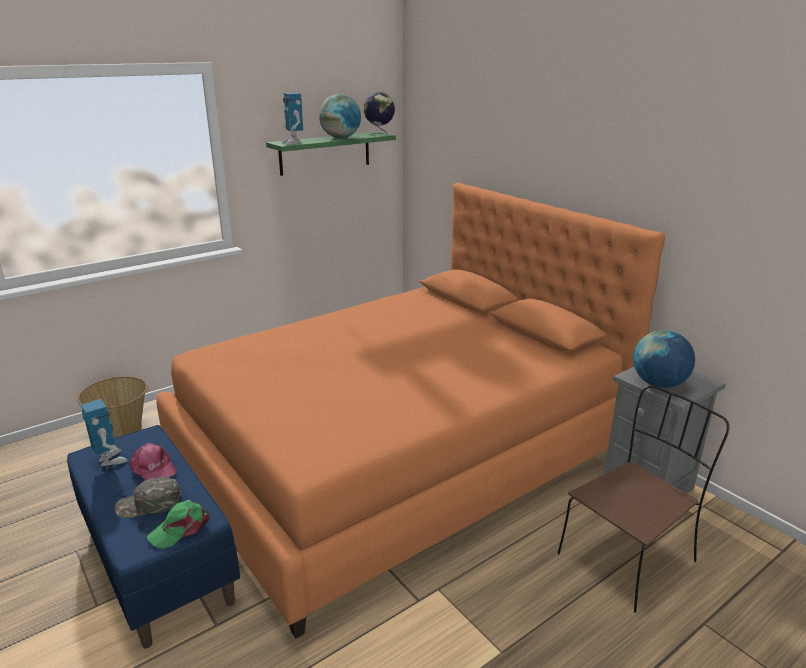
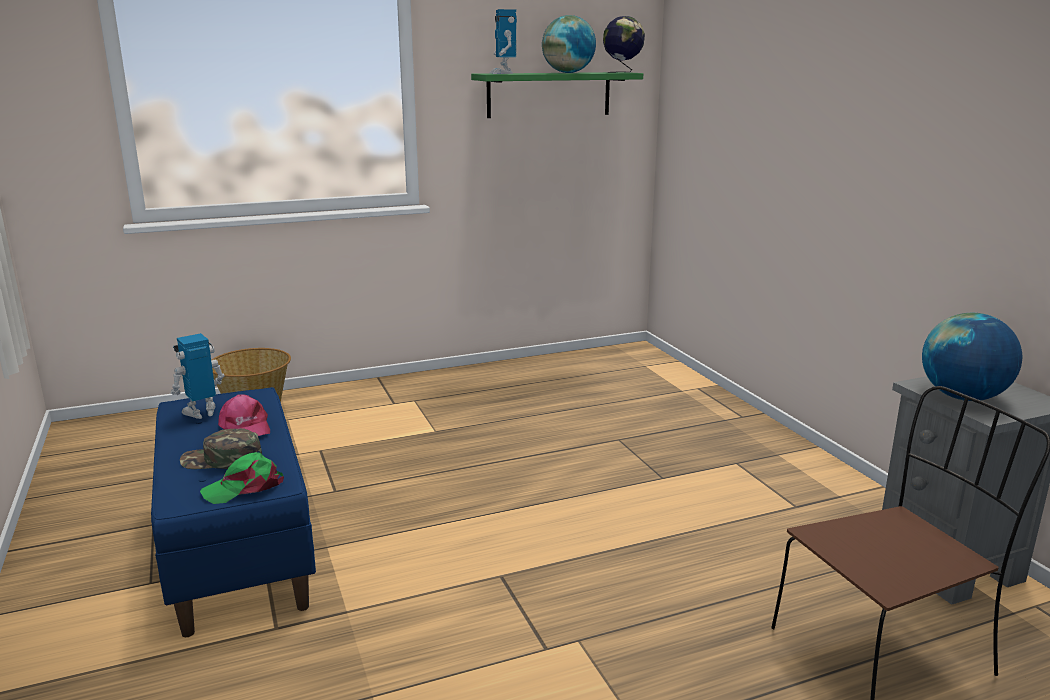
camera: 15 degrees right, 5 degrees down
toy robot [81,399,128,466] -> toy robot turned 105 degrees counterclockwise [171,333,225,419]
orange bed [156,183,665,638] -> none

